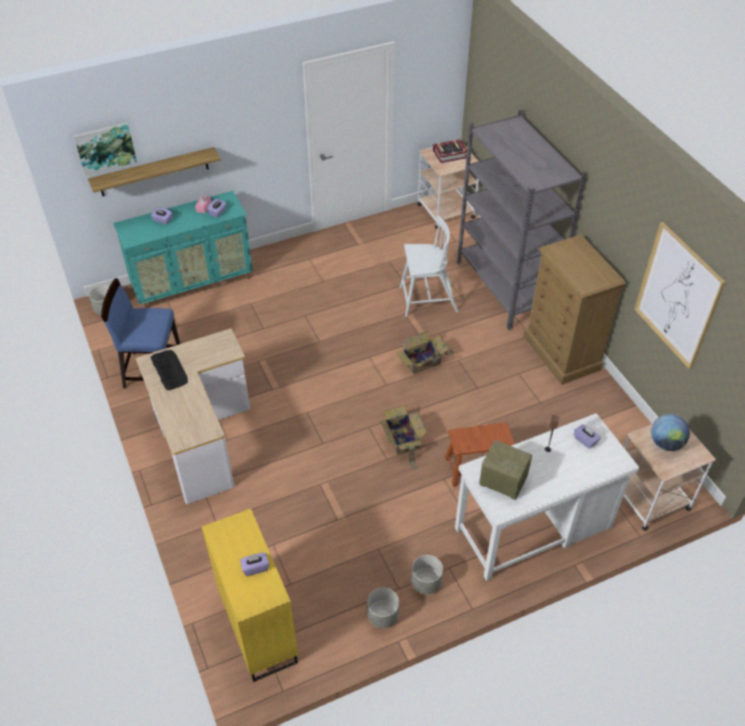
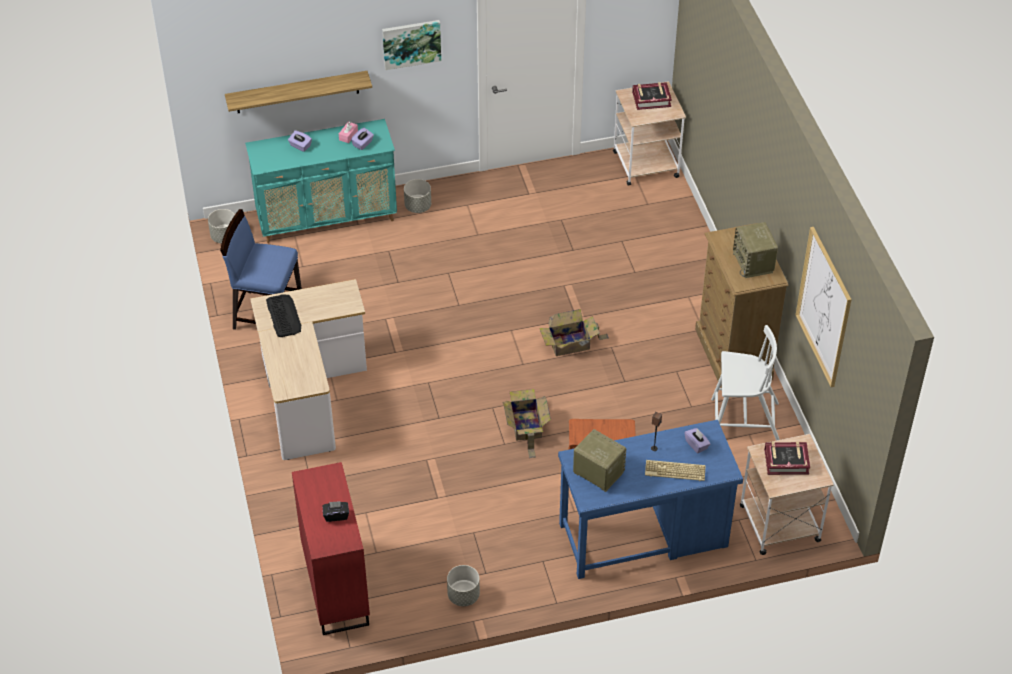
camera: 10 degrees right, 0 degrees up
picture [74,123,137,176] -> picture moved to [382,20,441,70]
yellow dresser [202,508,298,682] -> red dresser [292,462,370,635]
purple tissue box [240,553,269,576] -> black tissue box [323,501,349,522]
white chair [400,216,458,317] -> white chair moved to [711,325,780,441]
grey planter [411,555,443,594] -> grey planter moved to [404,179,431,213]
white desk [455,413,639,581] -> blue desk [558,420,743,579]
grey bookcase [457,110,587,330] -> none
globe [651,414,690,451] -> book [764,441,810,475]
none -> keyboard [645,460,706,481]
none -> radio [733,222,778,278]

